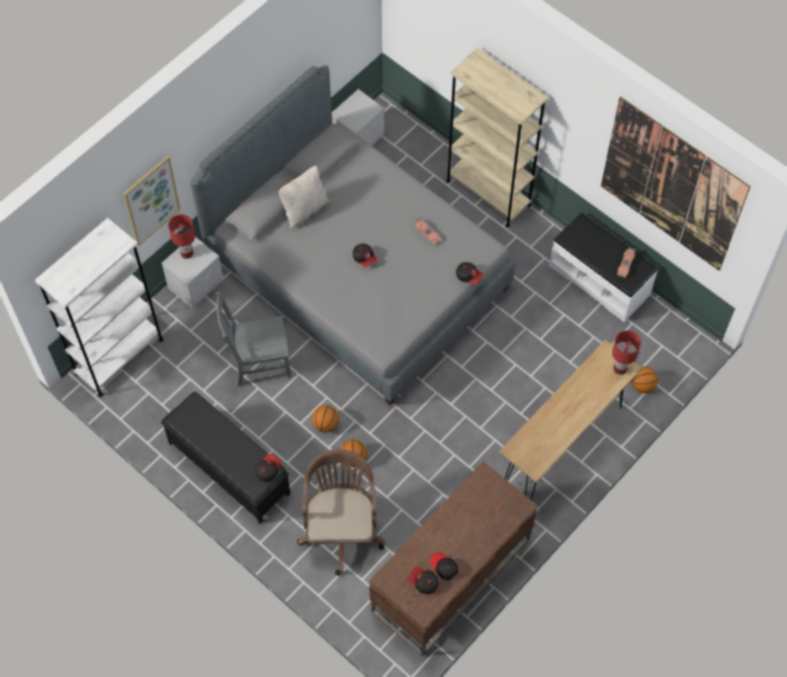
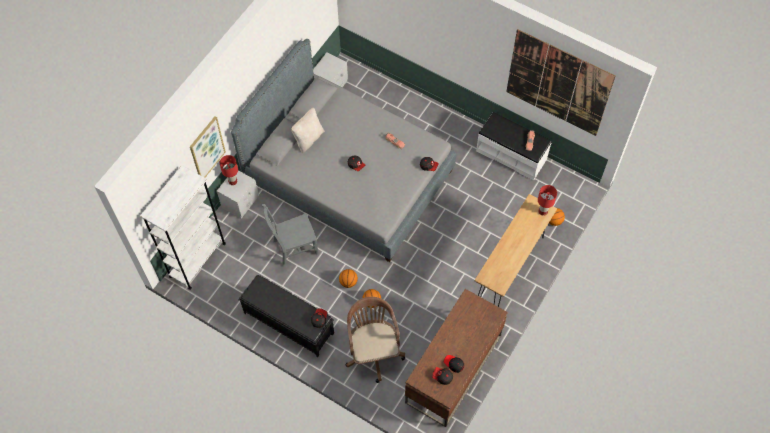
camera: 10 degrees left, 0 degrees up
beige bookcase [446,48,548,227] -> none

